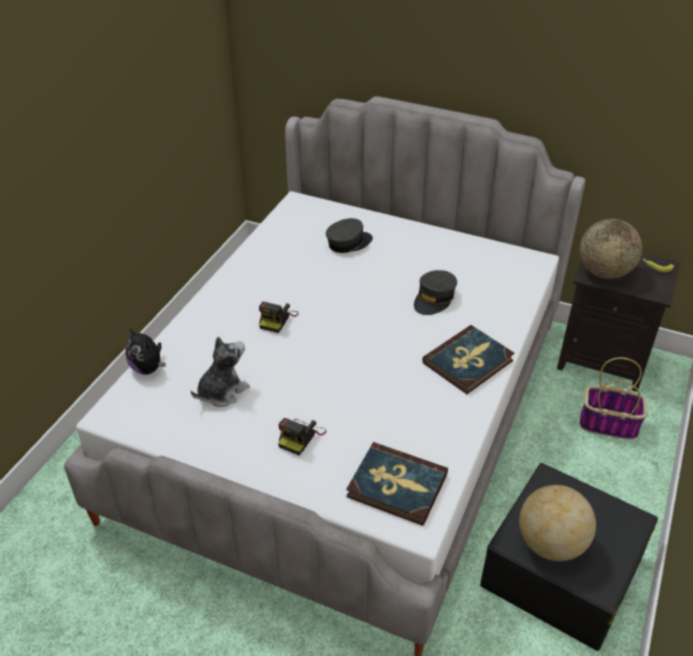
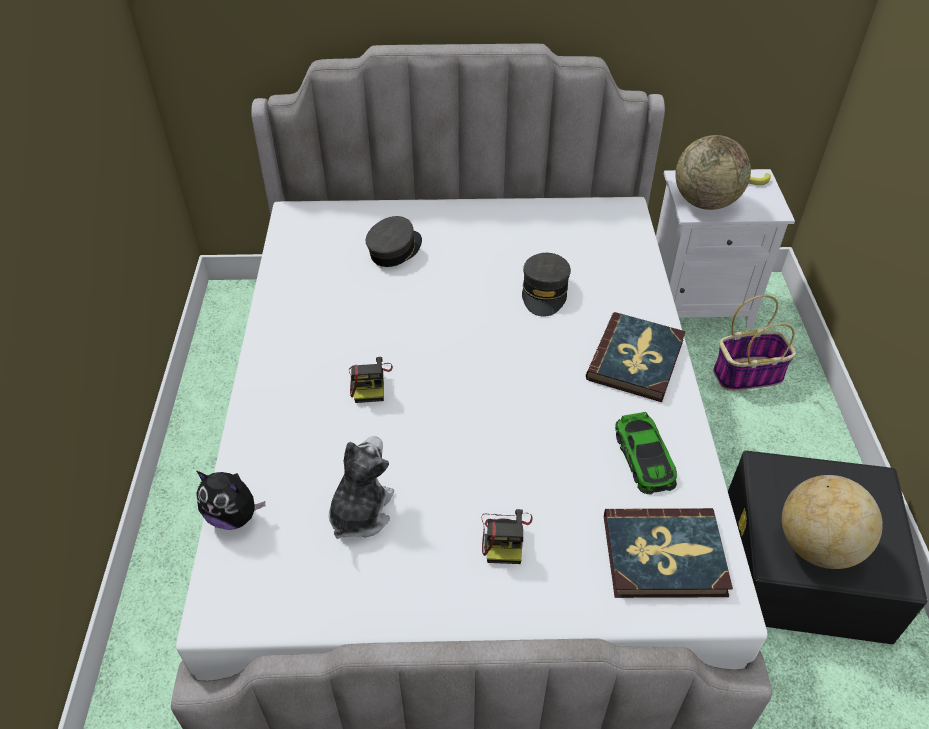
camera: 25 degrees left, 5 degrees up
black nightstand [557,254,680,392] -> white nightstand [656,169,795,328]
none -> toy car [615,412,677,495]

